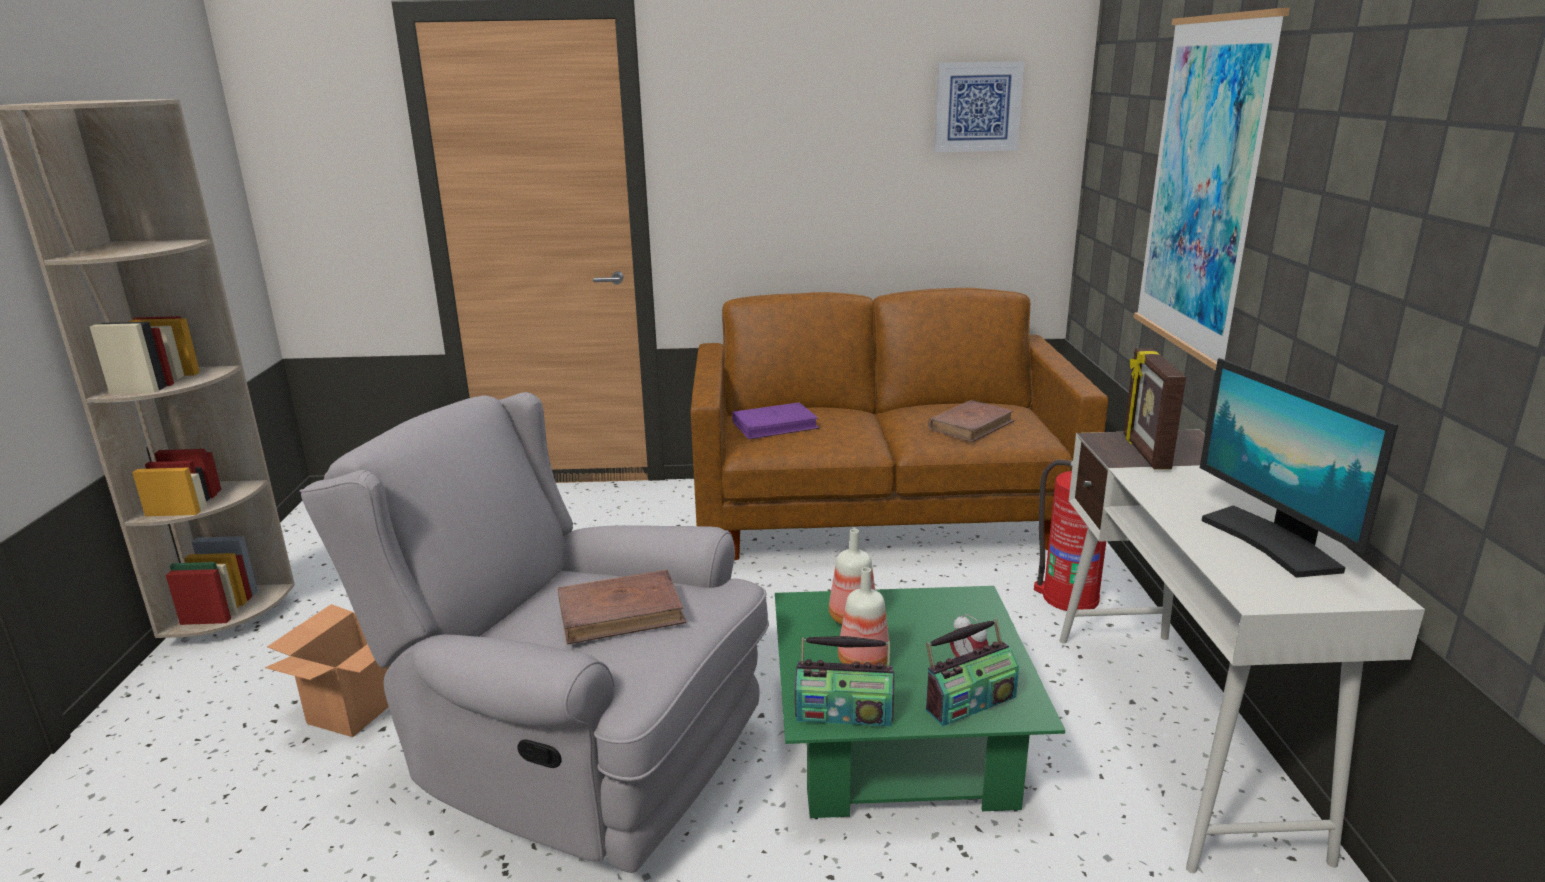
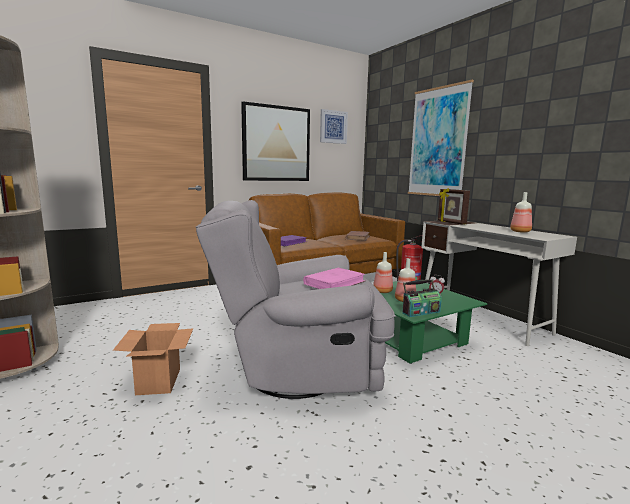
camera: 30 degrees left, 10 degrees down
brown book [558,570,687,644] -> pink book [303,268,365,289]
radio [926,619,1019,726] -> none
monitor [1200,358,1398,578] -> bottle [510,192,532,233]
none -> picture [241,101,310,181]

